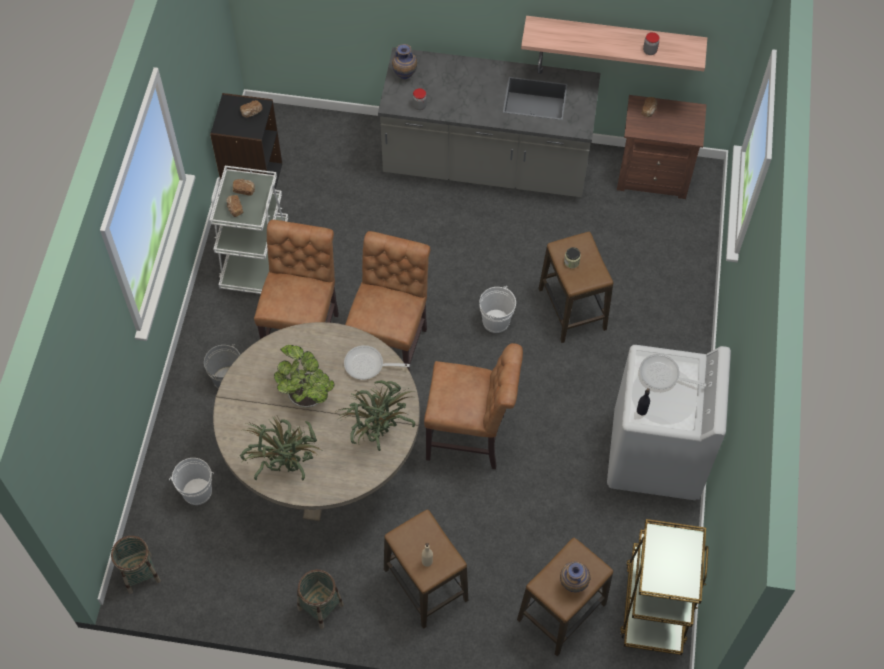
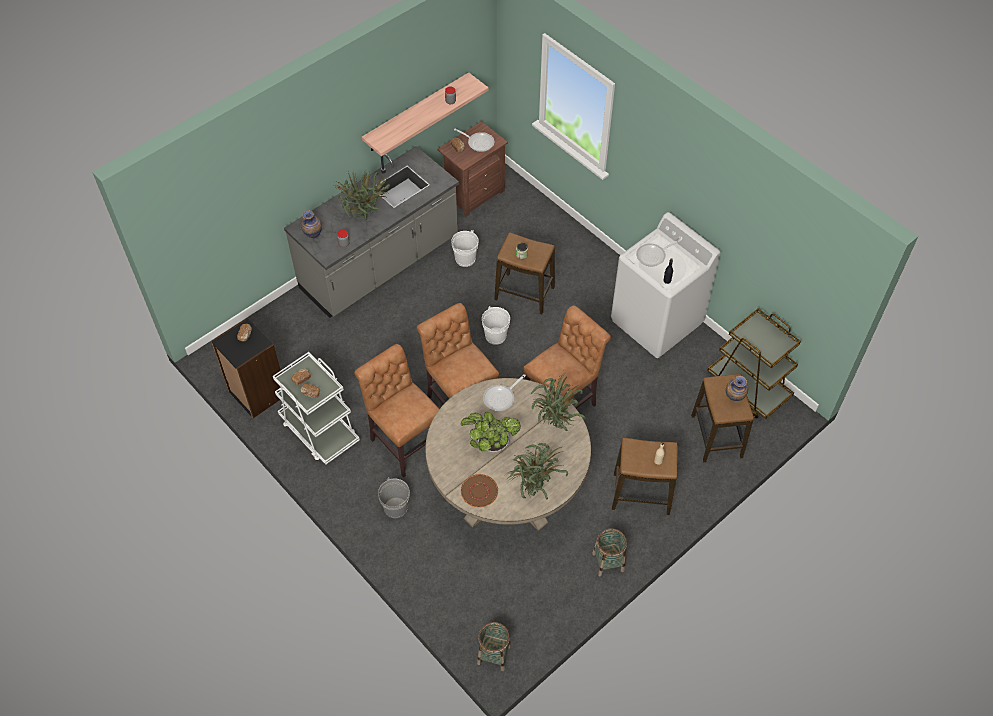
camera: 50 degrees left, 5 degrees down
white bucket [169,458,214,505] -> white bucket moved to [451,230,479,267]
none -> potted plant [334,171,390,220]
none -> frying pan [454,129,494,152]
none -> brown plate [461,474,498,507]

